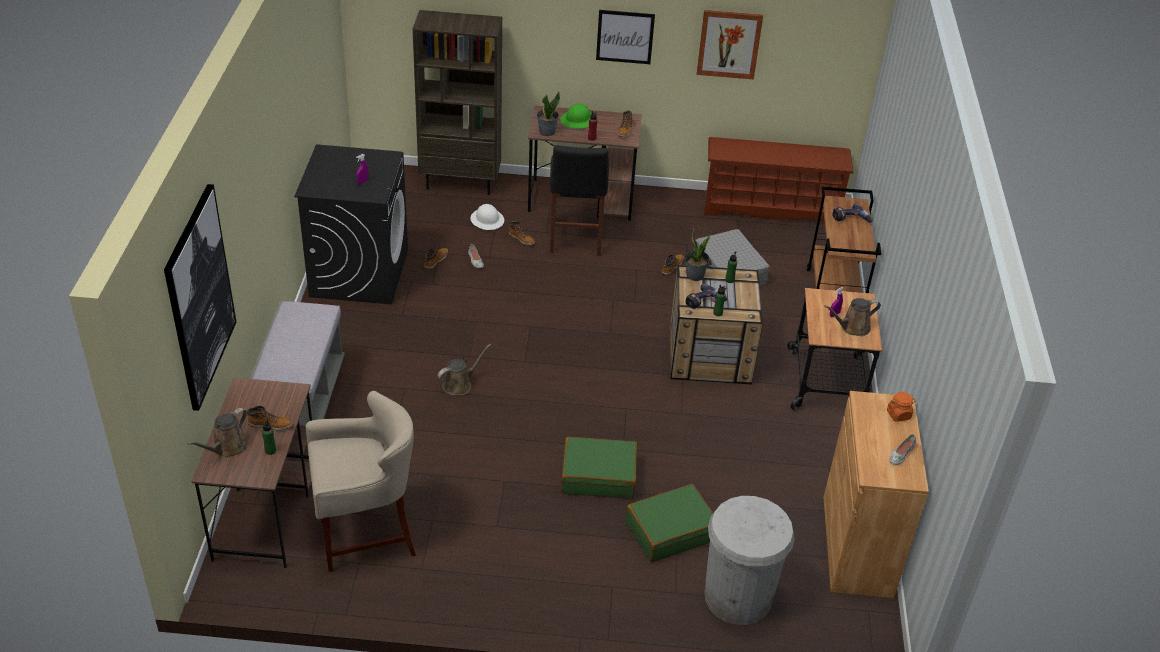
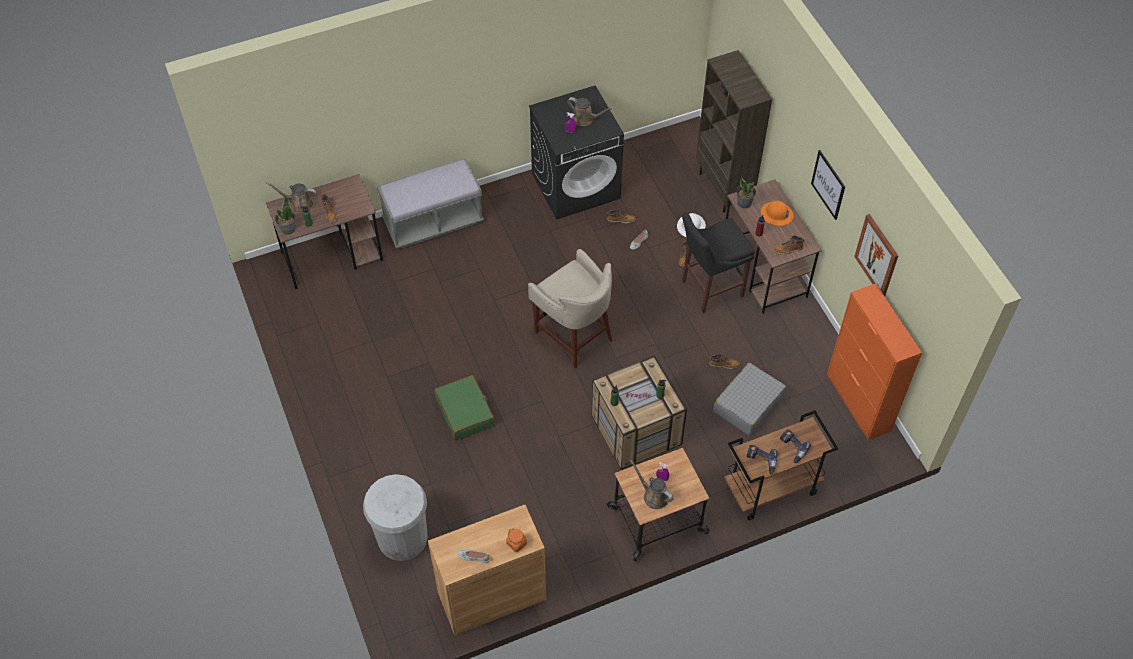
camera: 65 degrees right, 15 degrees up
picture [164,184,236,411] -> none
beige stool [306,391,416,572] -> beige stool moved to [528,249,612,369]
brown watering can [437,344,491,395] -> brown watering can moved to [567,97,612,126]
green hard hat [561,103,592,129] -> orange hard hat [761,201,794,226]
green suitcase [625,484,713,562] -> none
potted plant [685,228,711,281] -> potted plant moved to [275,196,295,235]
power drill [685,284,728,309] -> power drill moved to [746,445,778,474]
brown shoe rack [704,137,853,221] -> orange cabinet [827,283,922,440]

